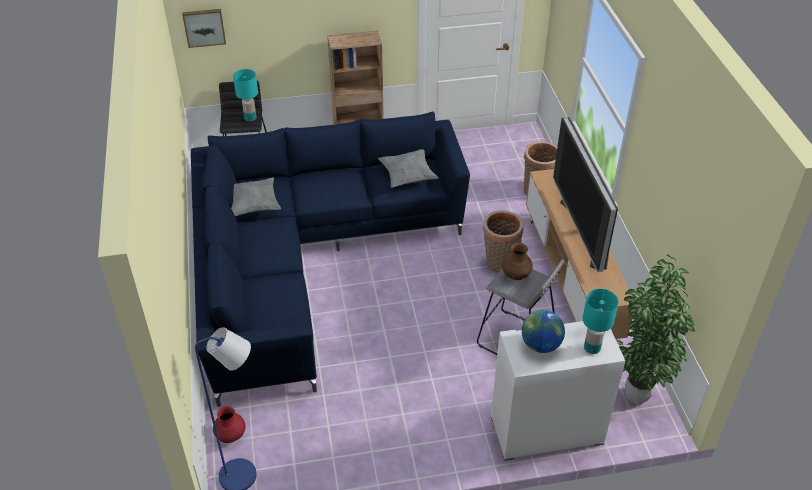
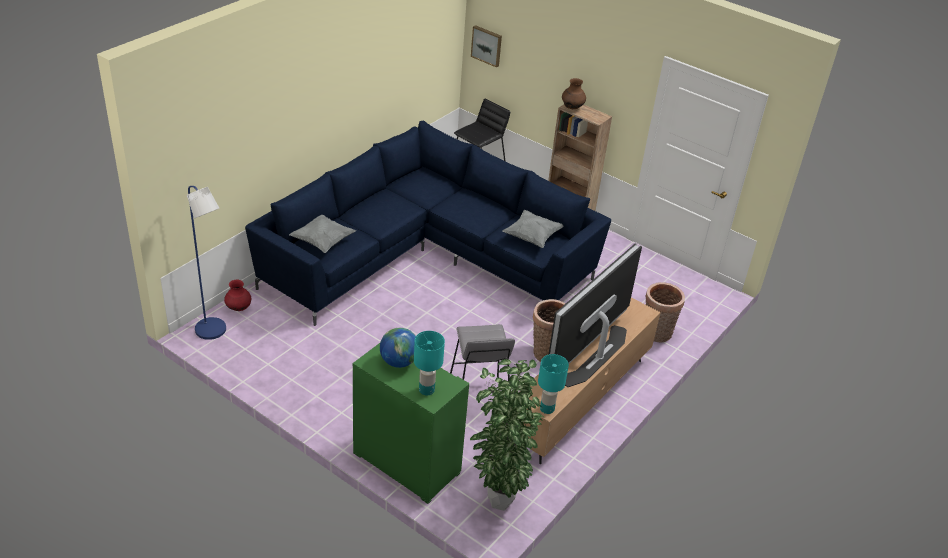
camera: 45 degrees right, 5 degrees down
grey pillow [231,177,281,216] -> grey pillow moved to [289,215,356,253]
turquoise table lamp [233,69,258,122] -> turquoise table lamp moved to [538,354,569,414]
white cabinet [491,321,625,461] -> green cabinet [353,343,469,504]
brown vase [502,243,533,280] -> brown vase moved to [562,78,586,109]

